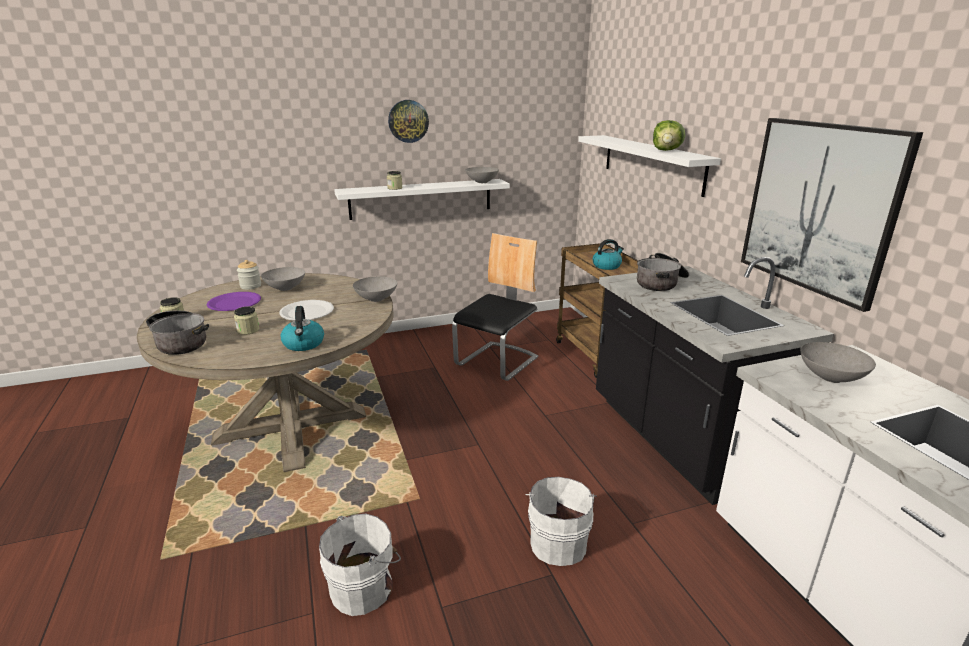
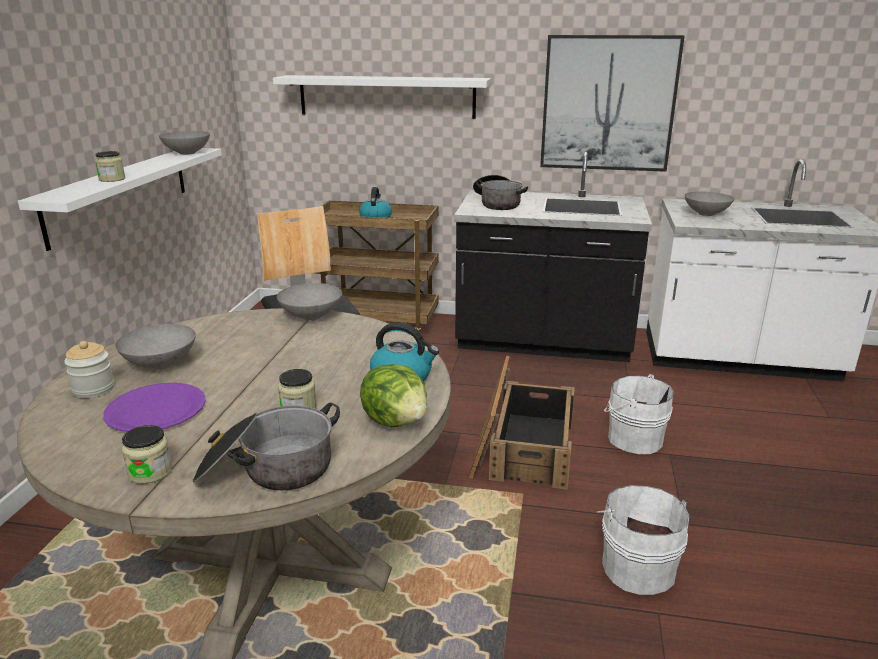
camera: 60 degrees left, 0 degrees up
white plate [279,300,334,321] -> none
wall clock [388,100,429,143] -> none
lettuce [653,120,686,151] -> lettuce moved to [360,364,427,427]
none -> crate [468,355,575,490]

